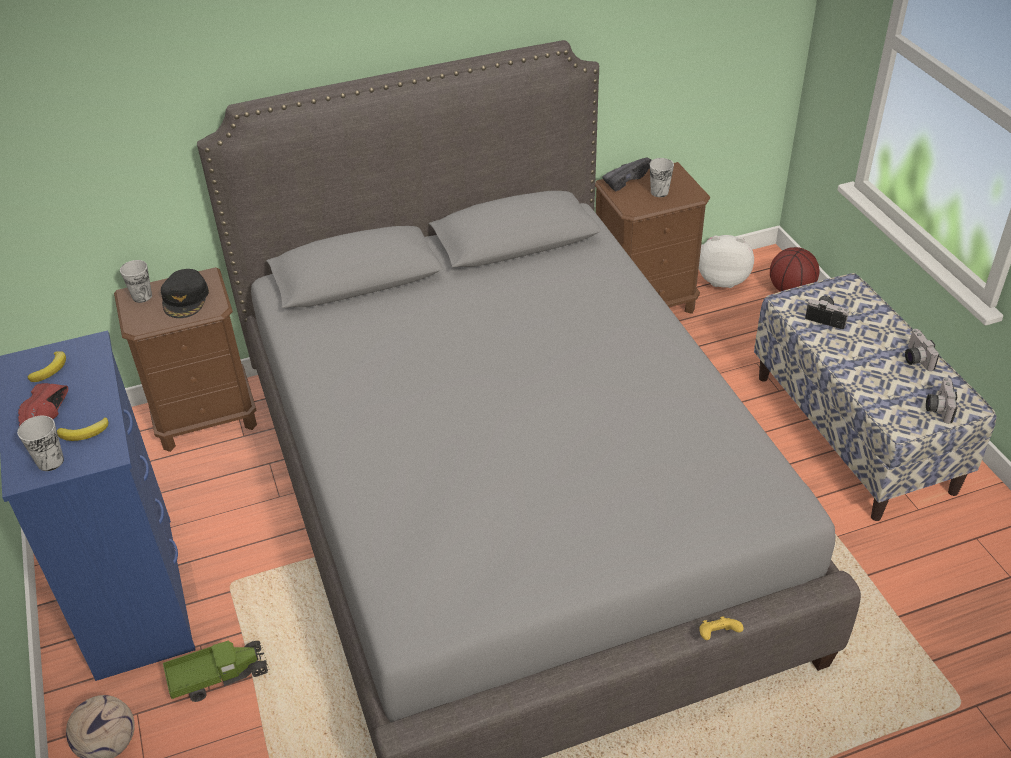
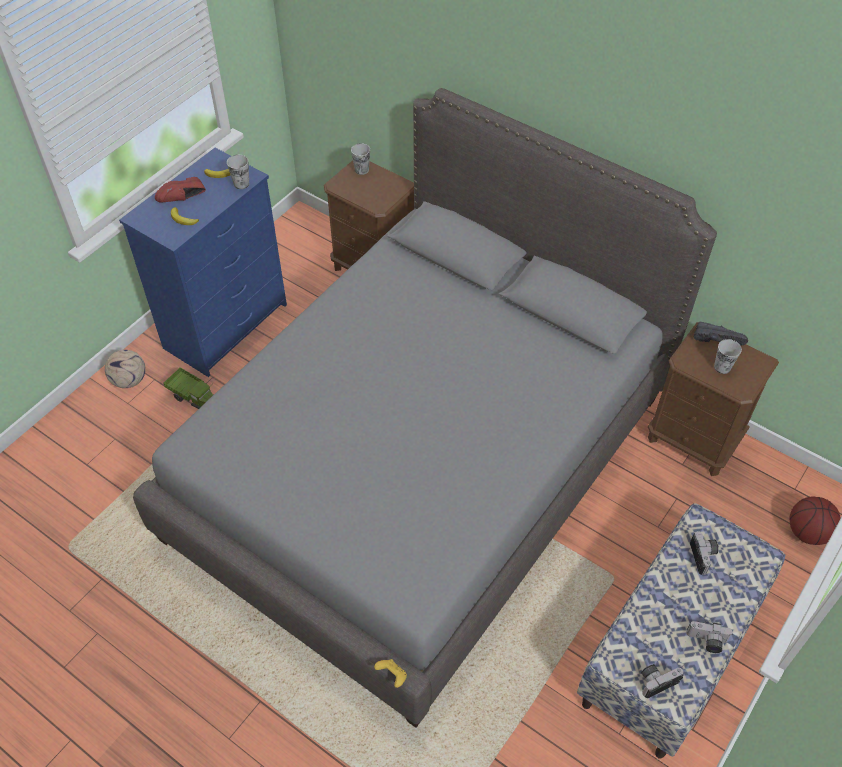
camera: 55 degrees right, 10 degrees up
cup [17,416,64,471] -> cup moved to [227,155,249,189]
black cap [161,269,209,318] -> none
plush toy [699,235,754,288] -> none
yellow game controller [699,616,744,640] -> yellow game controller moved to [374,659,407,688]
camera [905,329,939,371] -> camera turned 120 degrees counterclockwise [686,621,733,653]

